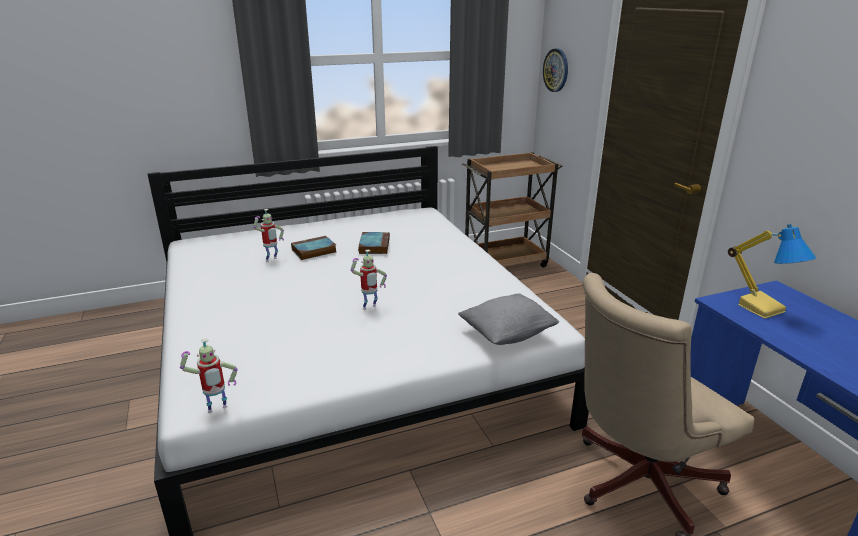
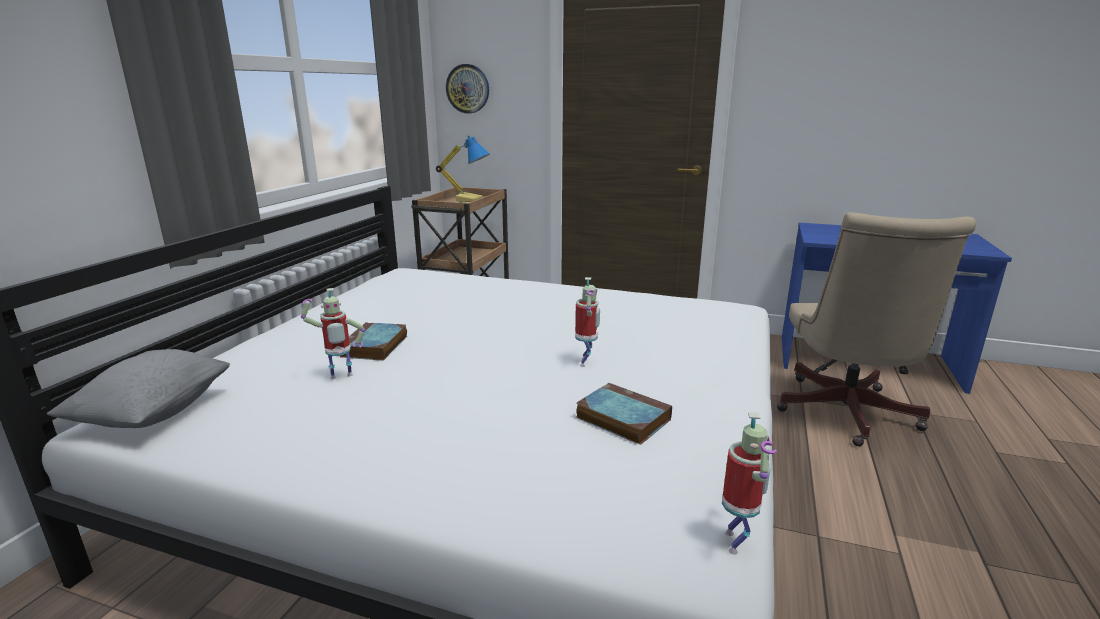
camera: 50 degrees left, 5 degrees down
toy robot [254,209,284,262] -> toy robot turned 75 degrees clockwise [301,288,365,379]
book [358,232,390,254] -> book moved to [576,383,672,445]
grey pillow [458,294,559,345] -> grey pillow moved to [47,349,230,428]
table lamp [728,223,816,319] -> table lamp moved to [436,135,490,203]

